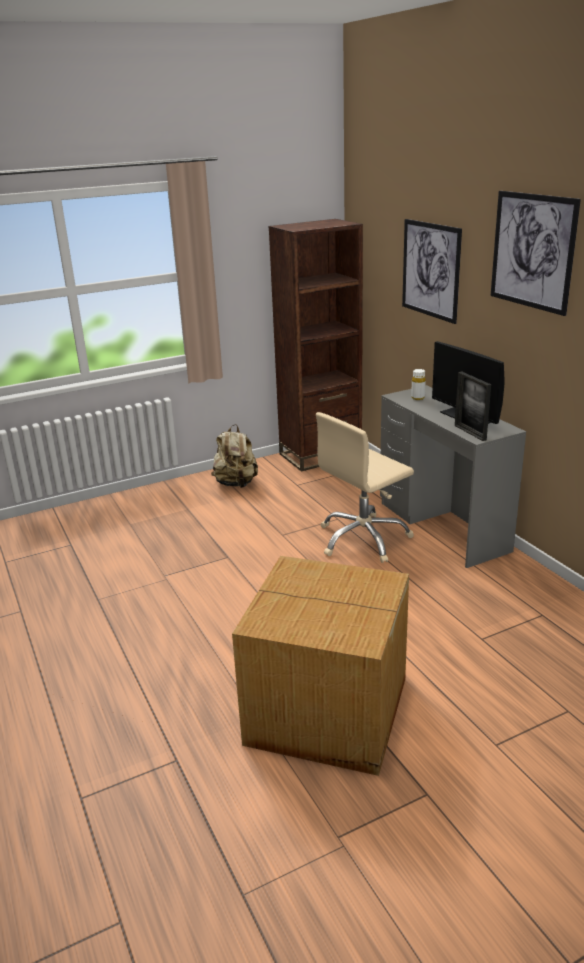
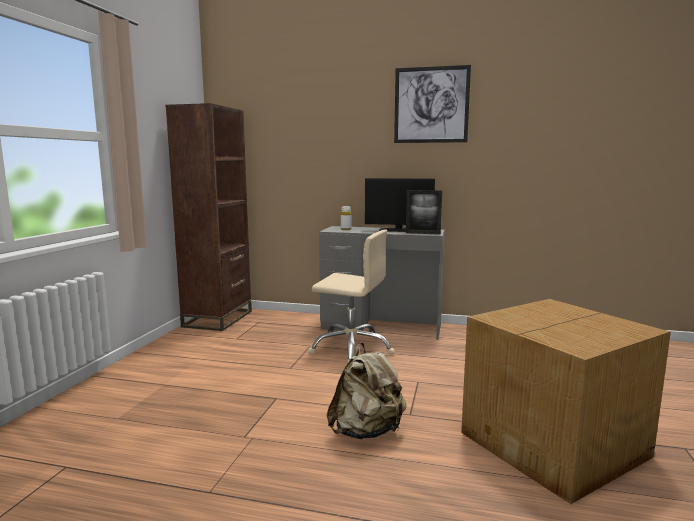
camera: 50 degrees left, 15 degrees down
beige backpack [211,424,258,488] -> beige backpack moved to [327,342,407,439]
beige office chair [316,412,414,563] -> beige office chair turned 75 degrees counterclockwise [308,230,395,362]
picture [402,219,462,324] -> none

